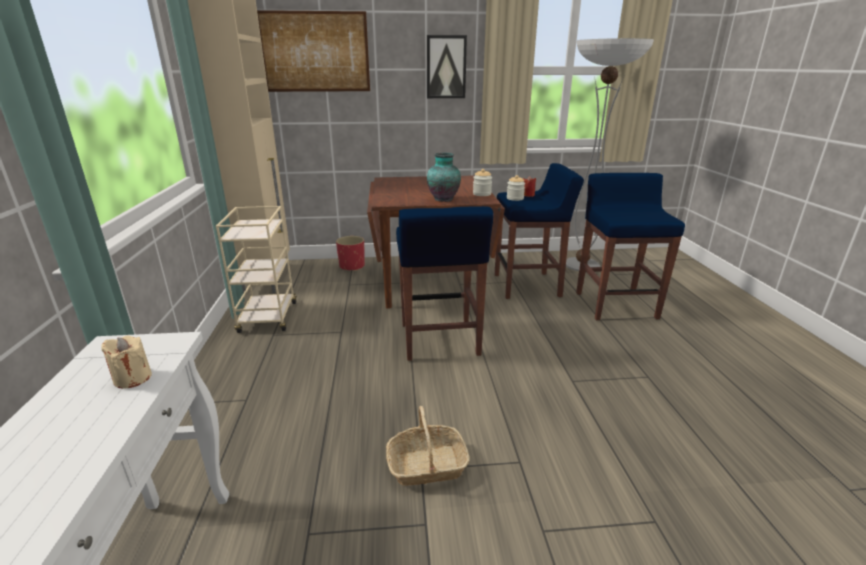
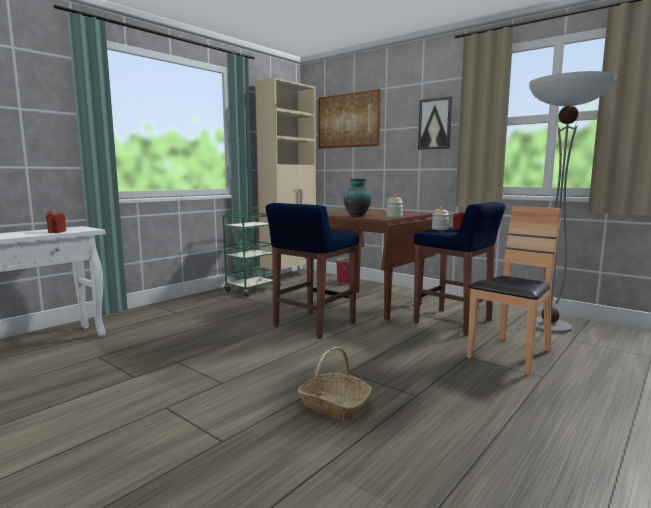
camera: 45 degrees right, 15 degrees down
beige candle [101,336,152,389] -> red candle [46,210,66,233]
beige cart [216,206,297,333] -> green cart [223,213,281,297]
basket [386,406,470,486] -> basket moved to [298,347,372,421]
blue stool [576,173,685,321] -> brown chair [467,206,561,375]

